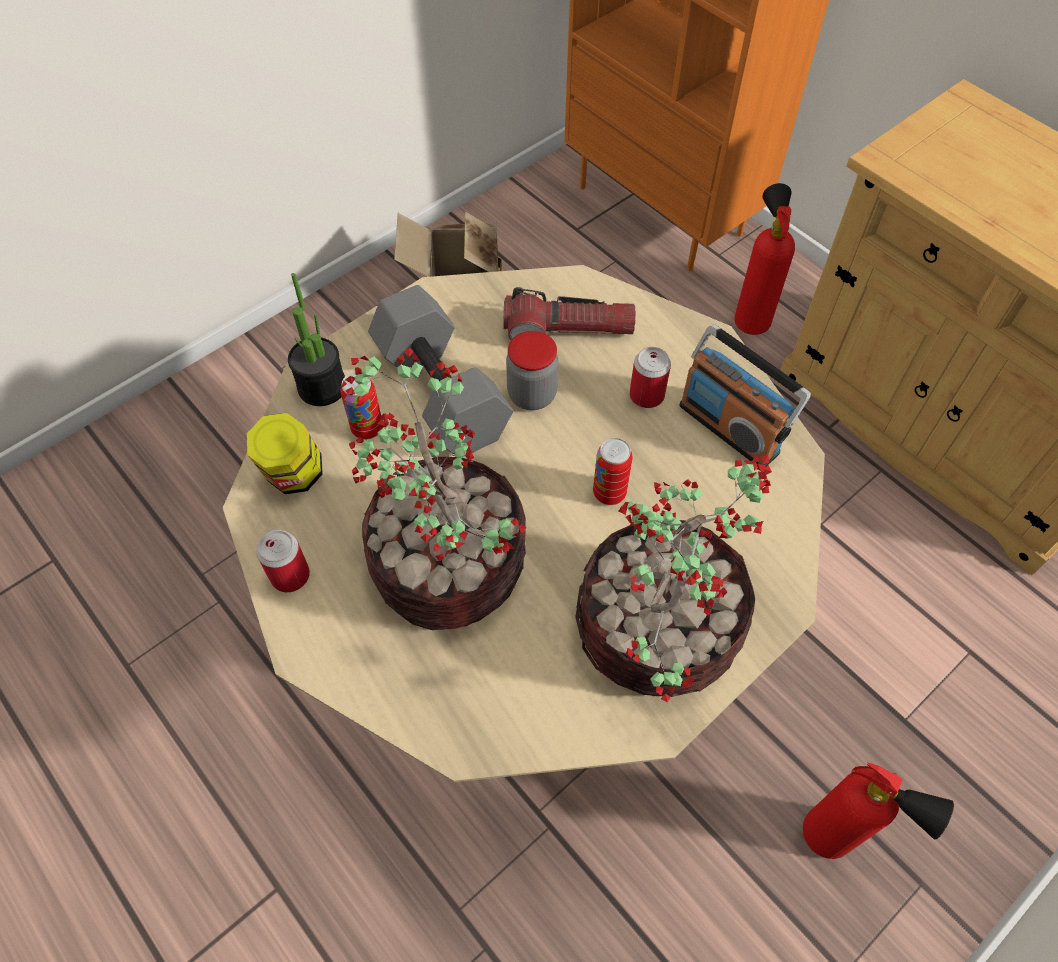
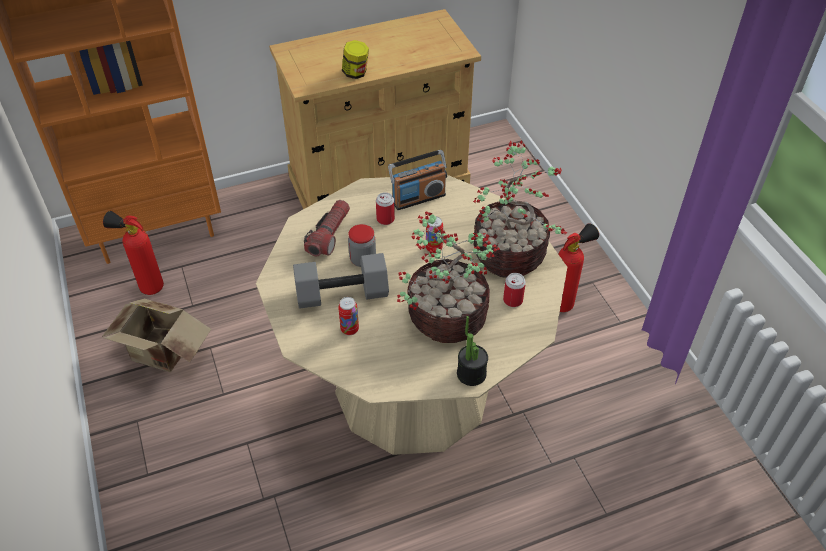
camera: 70 degrees left, 10 degrees down
jar [247,413,323,494] -> jar moved to [342,40,369,79]
can [256,530,310,592] -> can moved to [503,273,526,307]
potted plant [288,273,345,406] -> potted plant moved to [457,316,488,386]
fire extinguisher [734,183,795,335] -> fire extinguisher moved to [103,211,164,295]

